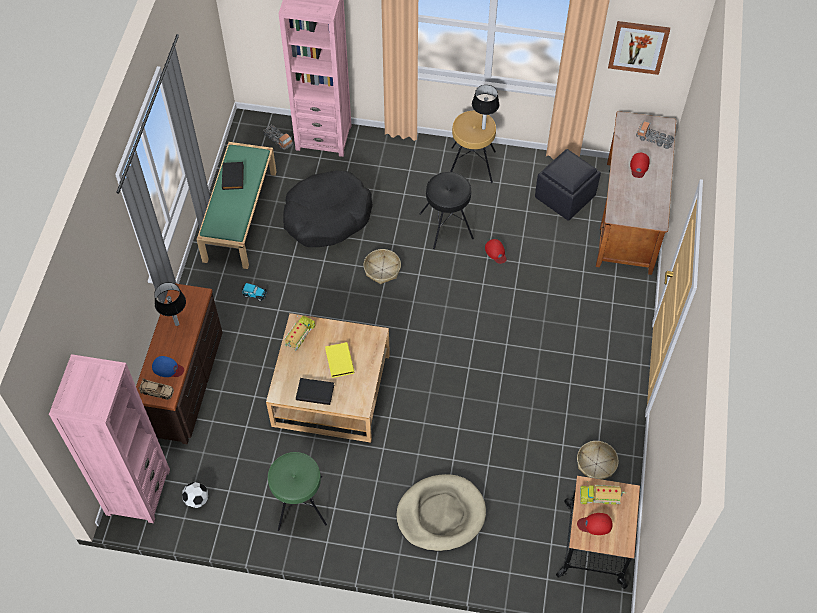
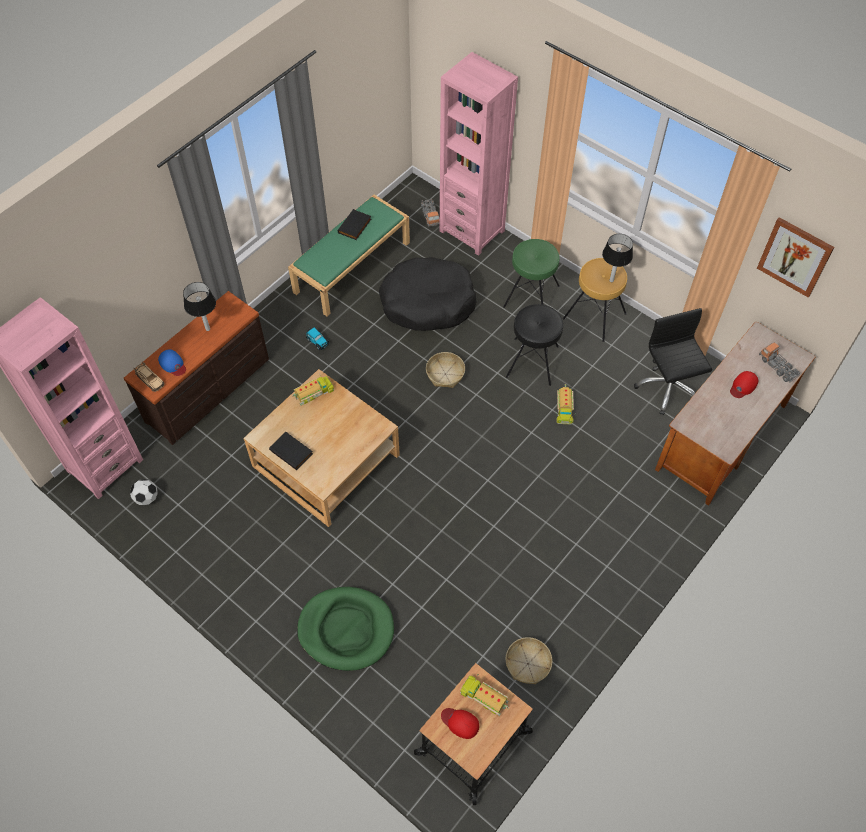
camera: 30 degrees right, 0 degrees up
green stool [268,452,327,531] -> green stool moved to [503,239,560,308]
yellow book [325,342,354,378] -> none
beige dog bed [396,474,486,551] -> green dog bed [297,587,394,671]
red cap [485,239,507,264] -> toy truck [556,384,576,425]
black ottoman [535,149,601,221] -> black office chair [634,308,712,415]

